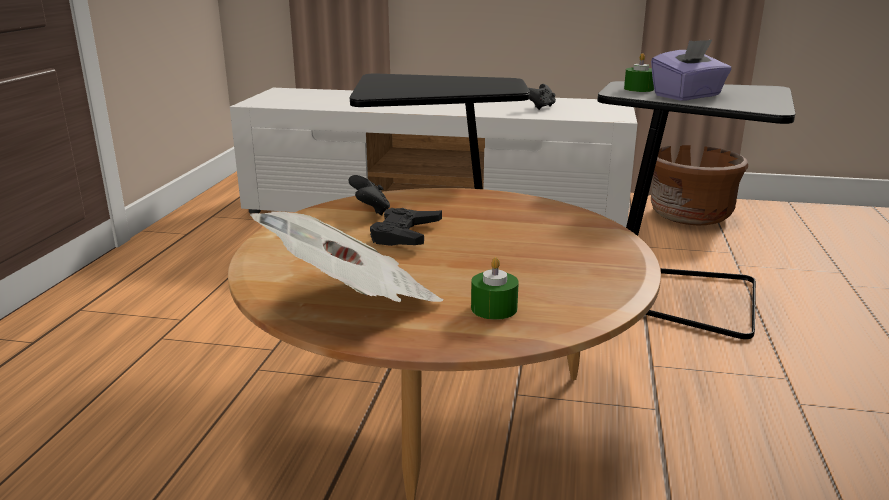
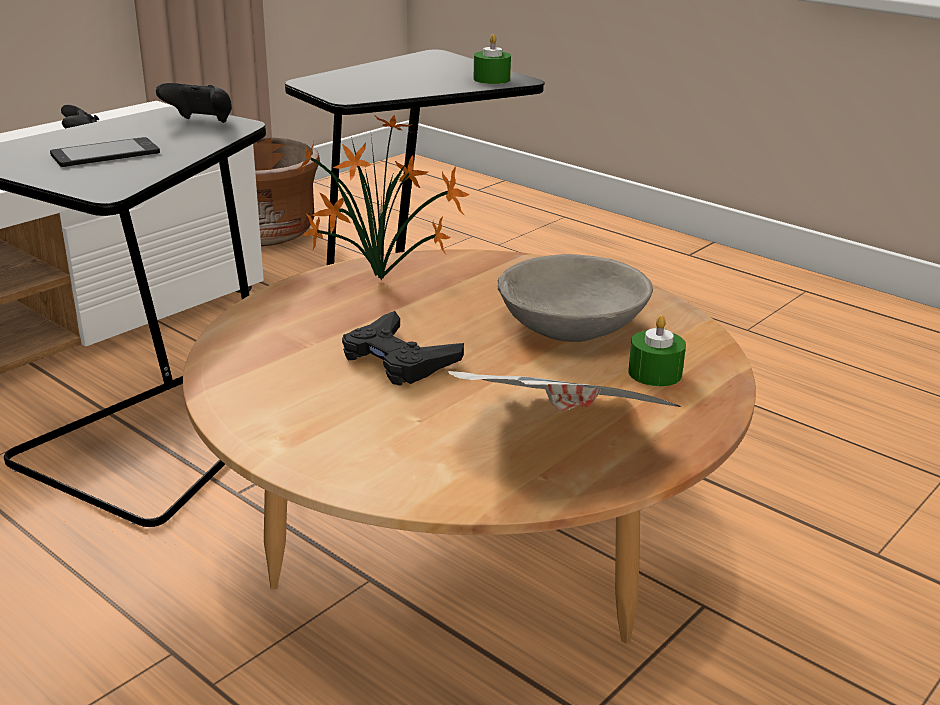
camera: 60 degrees left, 5 degrees up
black game controller [348,175,390,216] -> black game controller moved to [156,83,232,123]
green candle [624,53,654,92] -> green candle moved to [474,34,511,84]
purple tissue box [651,39,732,101] -> none
none -> phone [50,137,160,167]
none -> potted plant [296,115,470,280]
none -> grey bowl [498,254,653,342]

